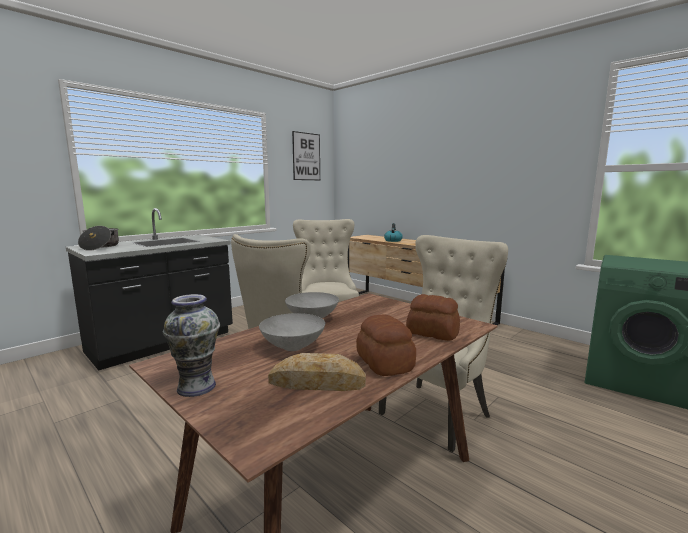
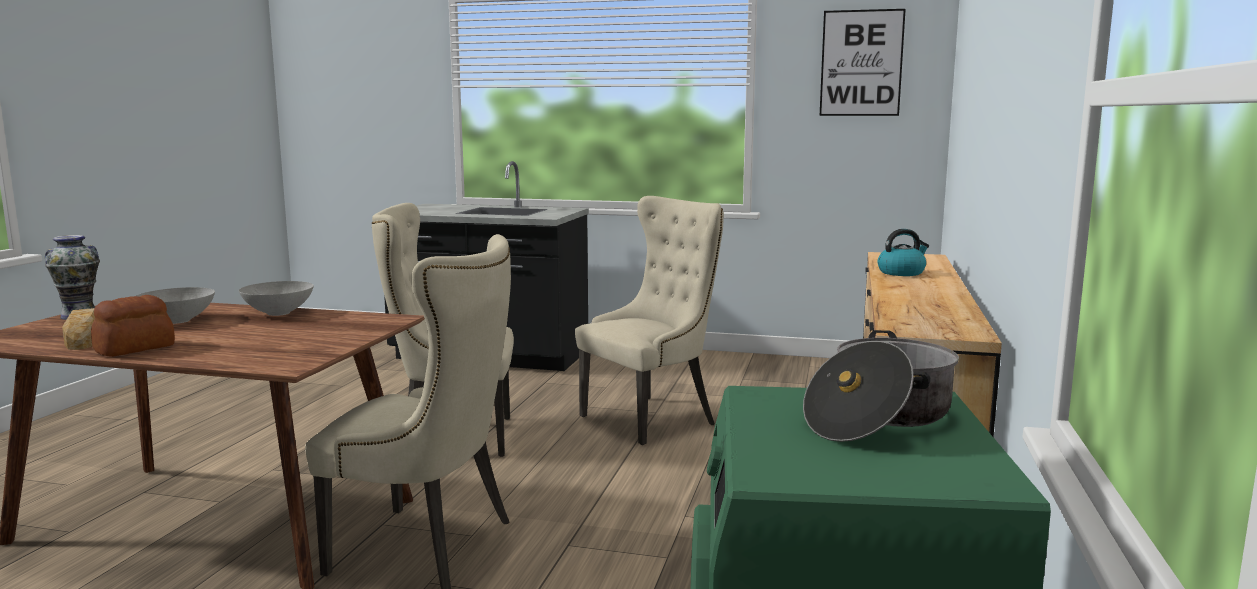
camera: 60 degrees right, 0 degrees up
cooking pot [78,226,119,251] -> cooking pot moved to [803,330,959,442]
bread [406,294,460,341] -> none

